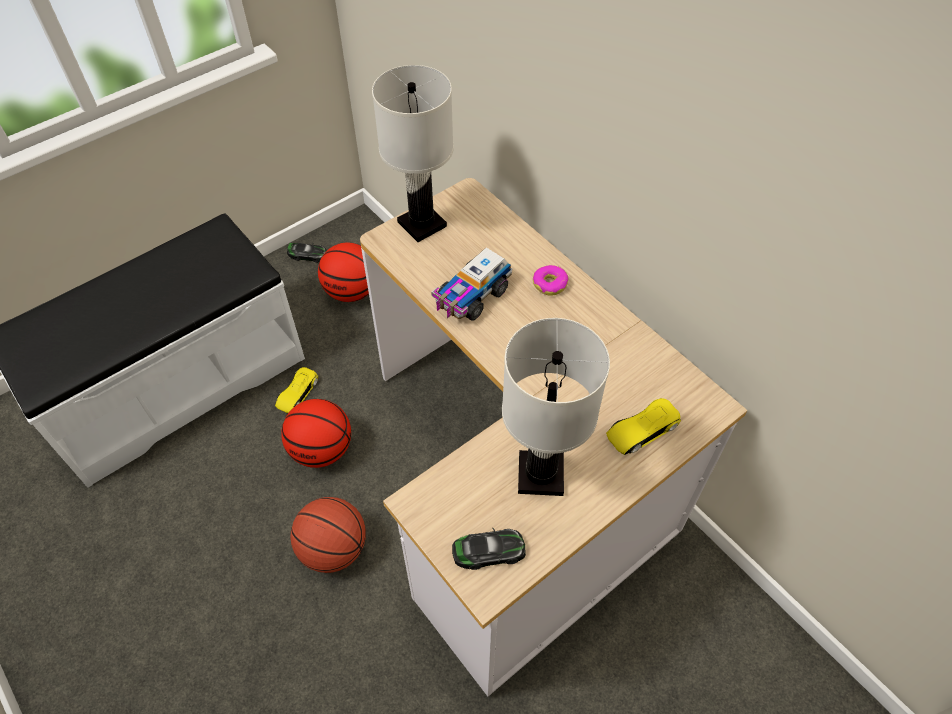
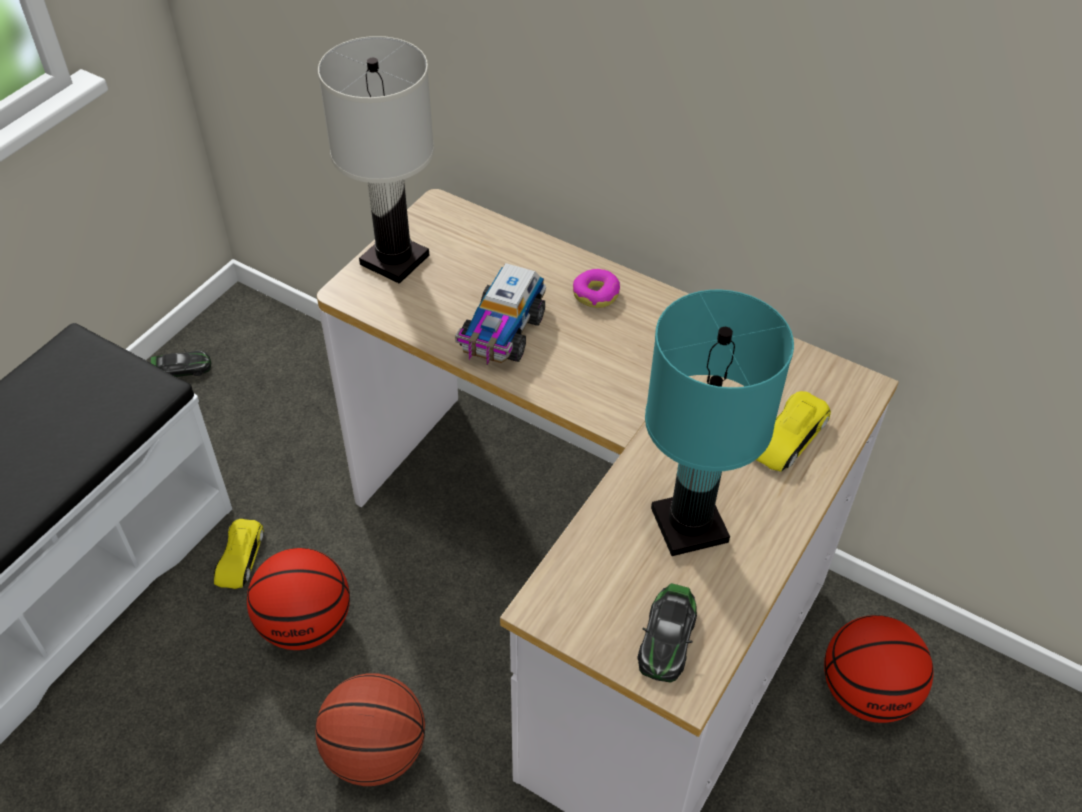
camera: 20 degrees left, 5 degrees down
basketball [318,243,369,302] -> basketball moved to [824,615,933,723]
toy car [452,528,526,570] -> toy car turned 135 degrees clockwise [638,583,697,682]
white table lamp [502,318,610,496] -> turquoise table lamp [645,290,794,556]

